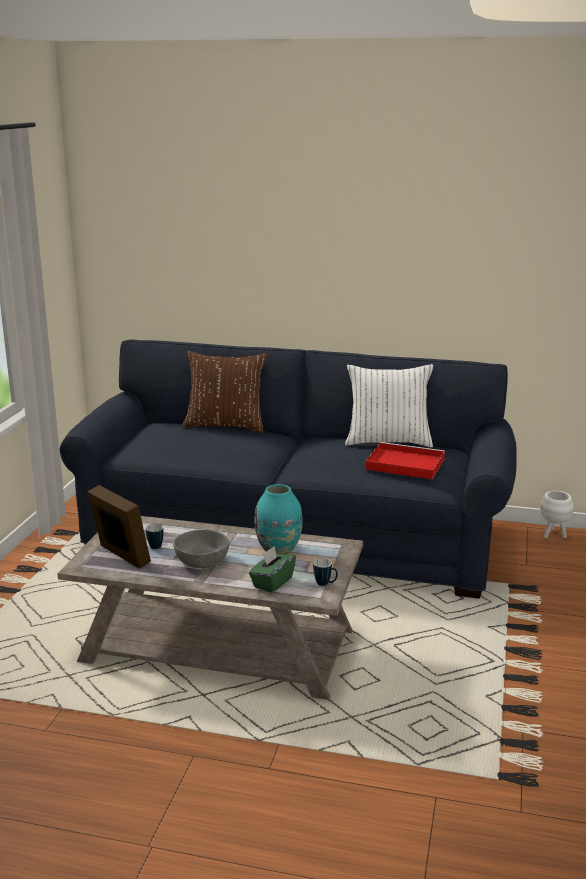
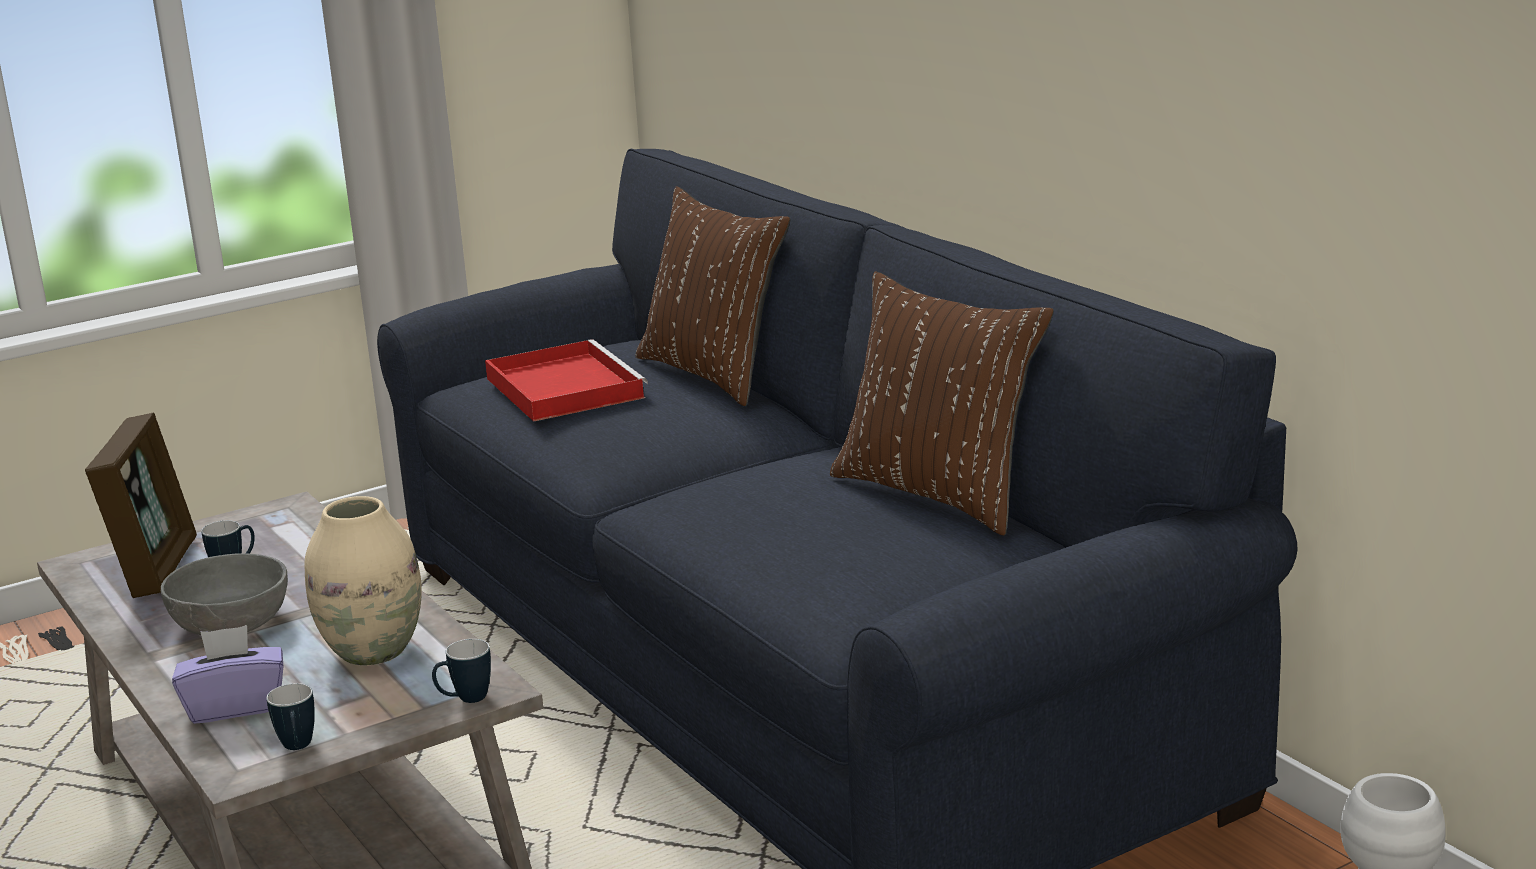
camera: 45 degrees right, 0 degrees up
green tissue box [249,546,296,593] -> purple tissue box [172,625,283,724]
turquoise vase [255,484,303,555] -> beige vase [305,496,422,666]
white pillow [345,364,433,447] -> brown pillow [830,271,1054,535]
red tray [365,442,445,479] -> red tray moved to [485,339,648,421]
none -> mug [432,639,491,703]

